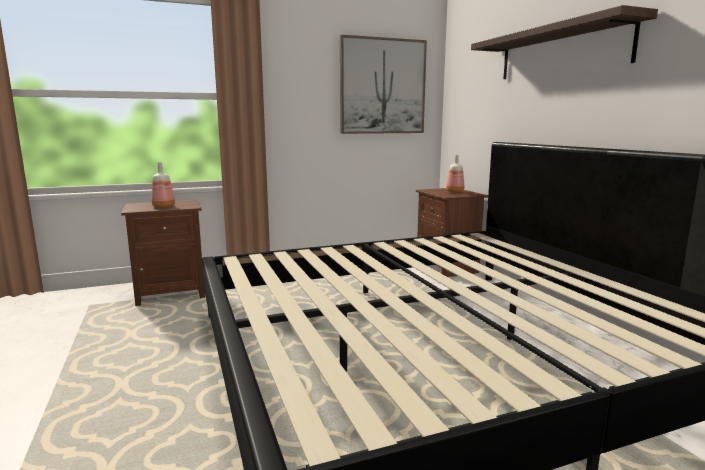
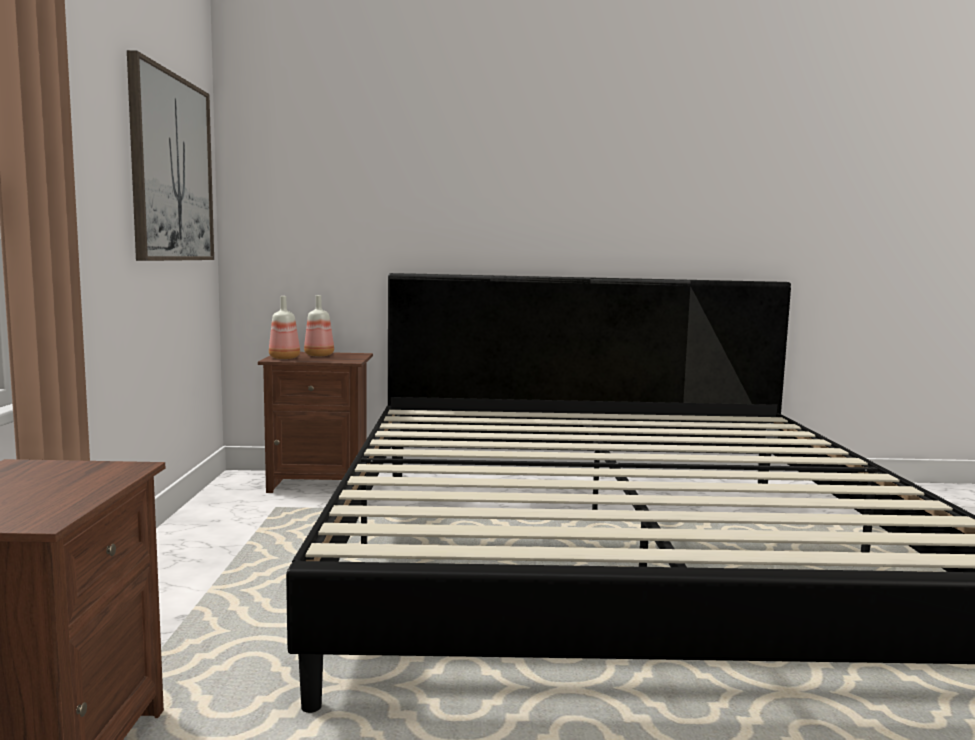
camera: 70 degrees left, 5 degrees down
bottle [152,162,175,208] -> bottle moved to [269,296,300,359]
shelf [471,5,658,79] -> none

